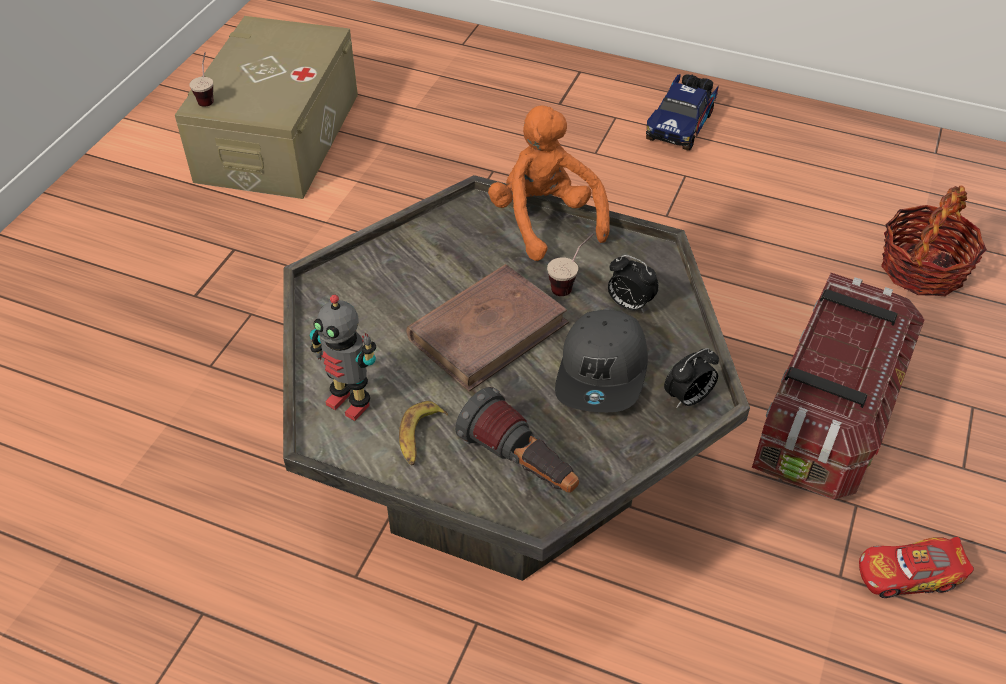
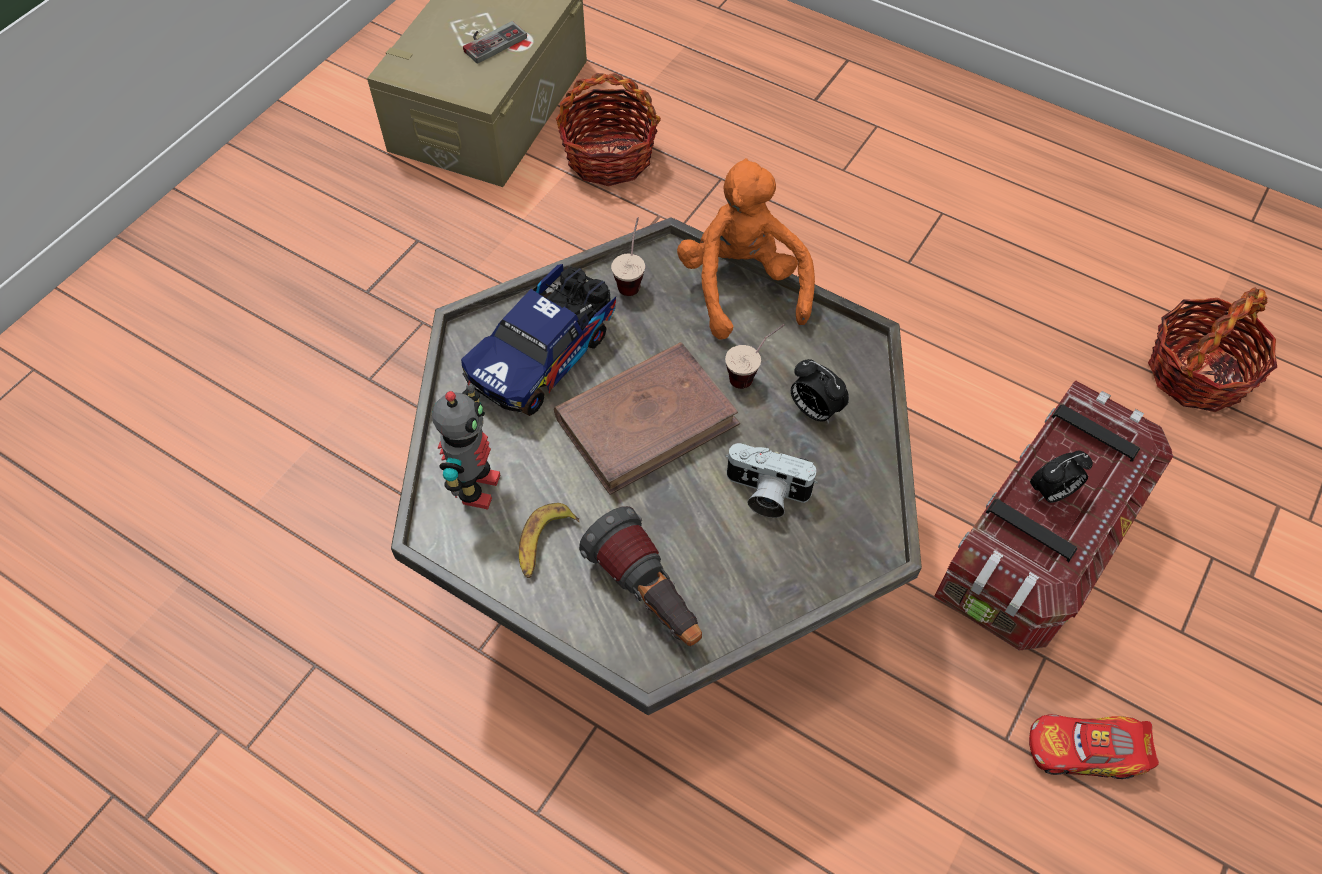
camera: 10 degrees right, 10 degrees up
cup [189,52,214,107] -> cup moved to [611,217,645,296]
toy robot [310,295,376,421] -> toy robot turned 120 degrees counterclockwise [432,380,500,510]
grey cap [555,310,648,412] -> camera [725,443,818,518]
toy truck [646,74,719,151] -> toy truck moved to [461,264,616,416]
alarm clock [664,348,719,408] -> alarm clock moved to [1030,451,1093,503]
none -> game controller [463,21,527,64]
none -> basket [556,73,661,186]

